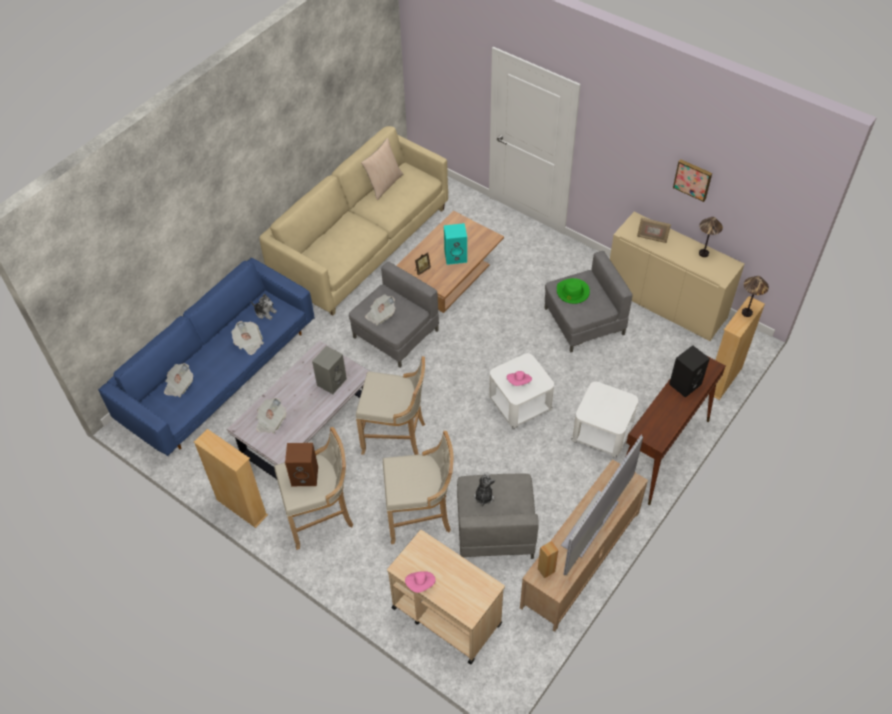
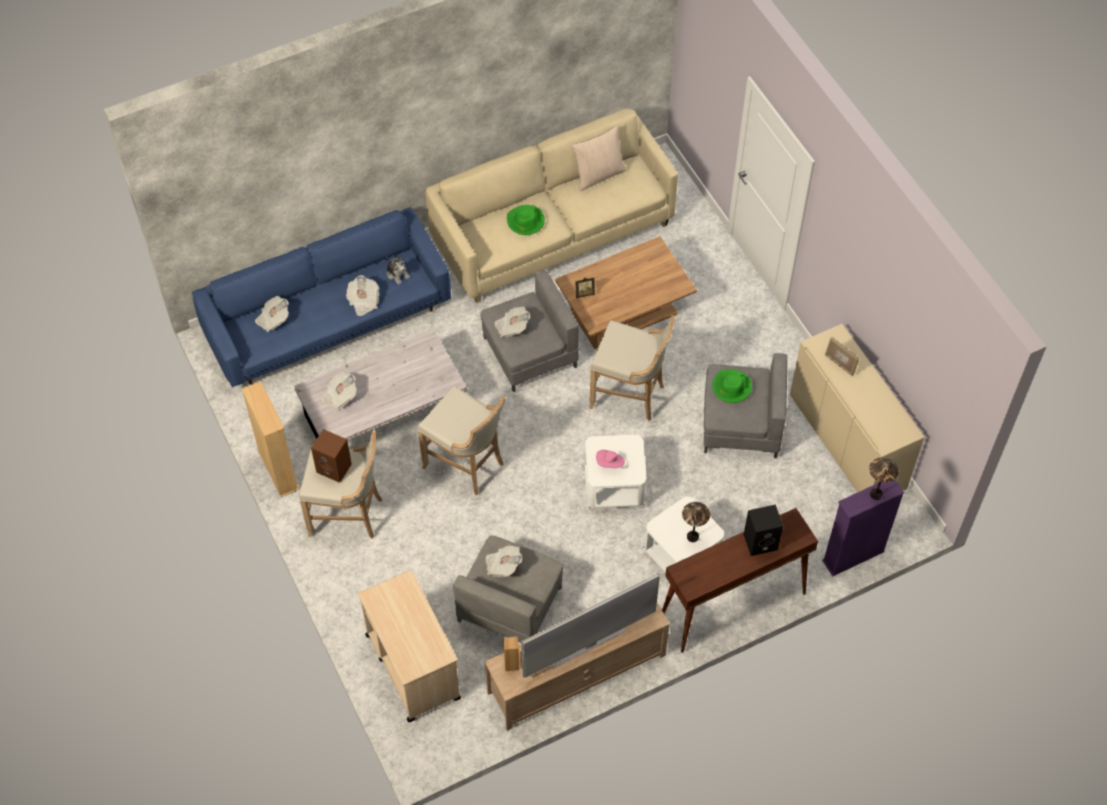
camera: 25 degrees right, 5 degrees up
grey speaker [312,346,347,394] -> none
beige stool [383,431,454,544] -> beige stool moved to [589,315,675,421]
pink hat [405,571,436,593] -> none
turquoise speaker [444,223,467,265] -> none
plush toy [474,472,495,506] -> newspaper [486,545,522,577]
picture [673,159,712,202] -> none
table lamp [699,217,723,257] -> table lamp moved to [682,502,710,542]
beige bookcase [714,296,765,400] -> purple bookcase [822,479,904,576]
none -> green hat [507,205,545,235]

